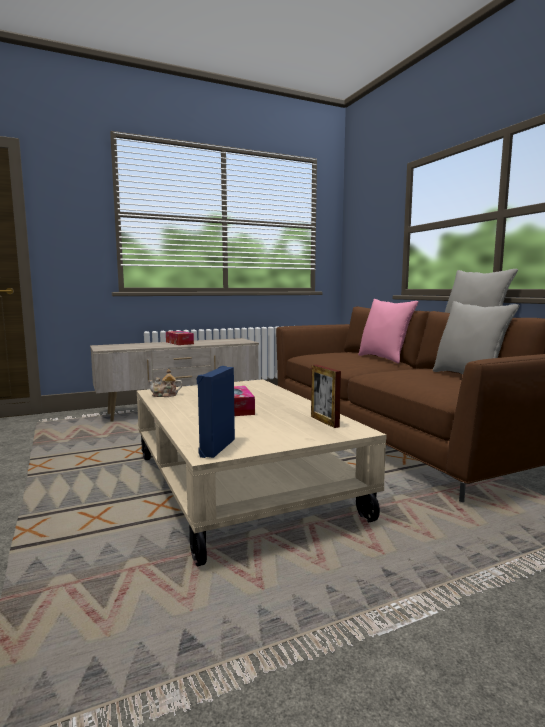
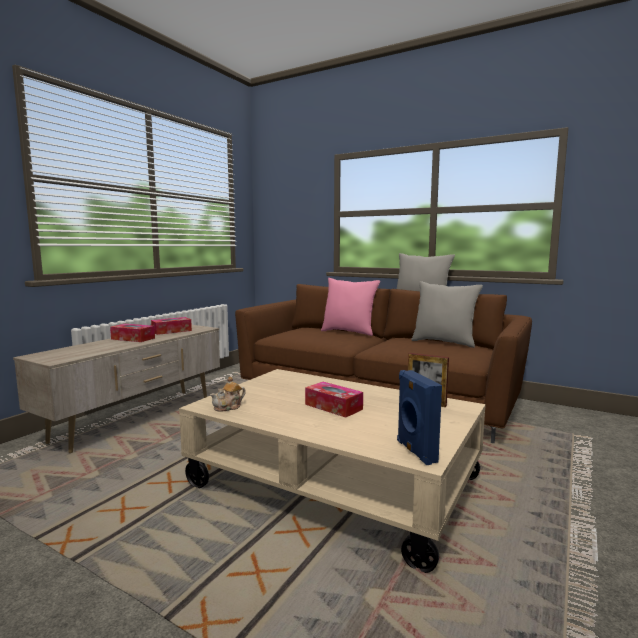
camera: 35 degrees left, 0 degrees up
none -> tissue box [151,317,192,335]

